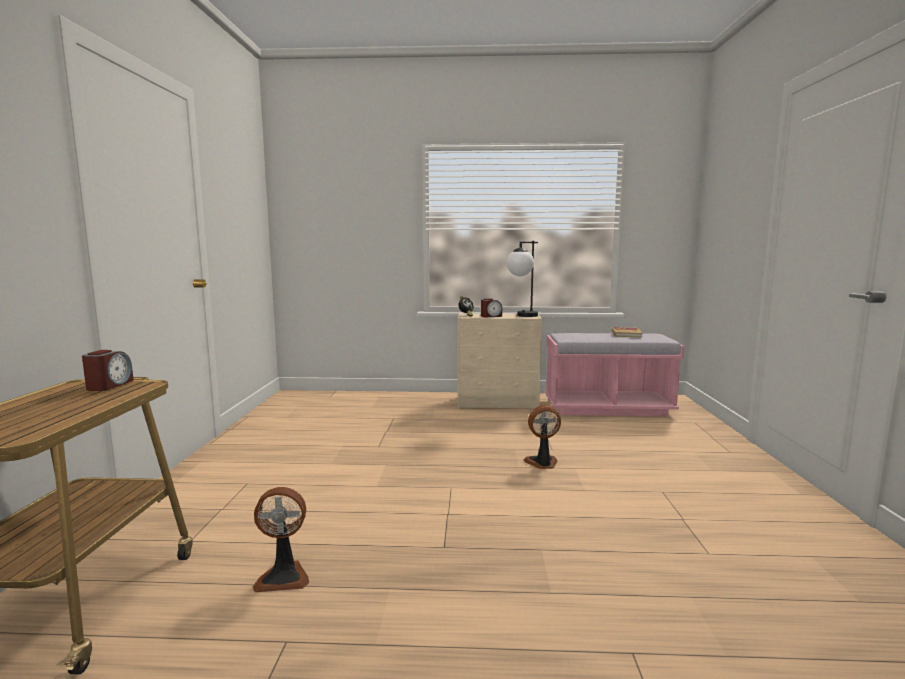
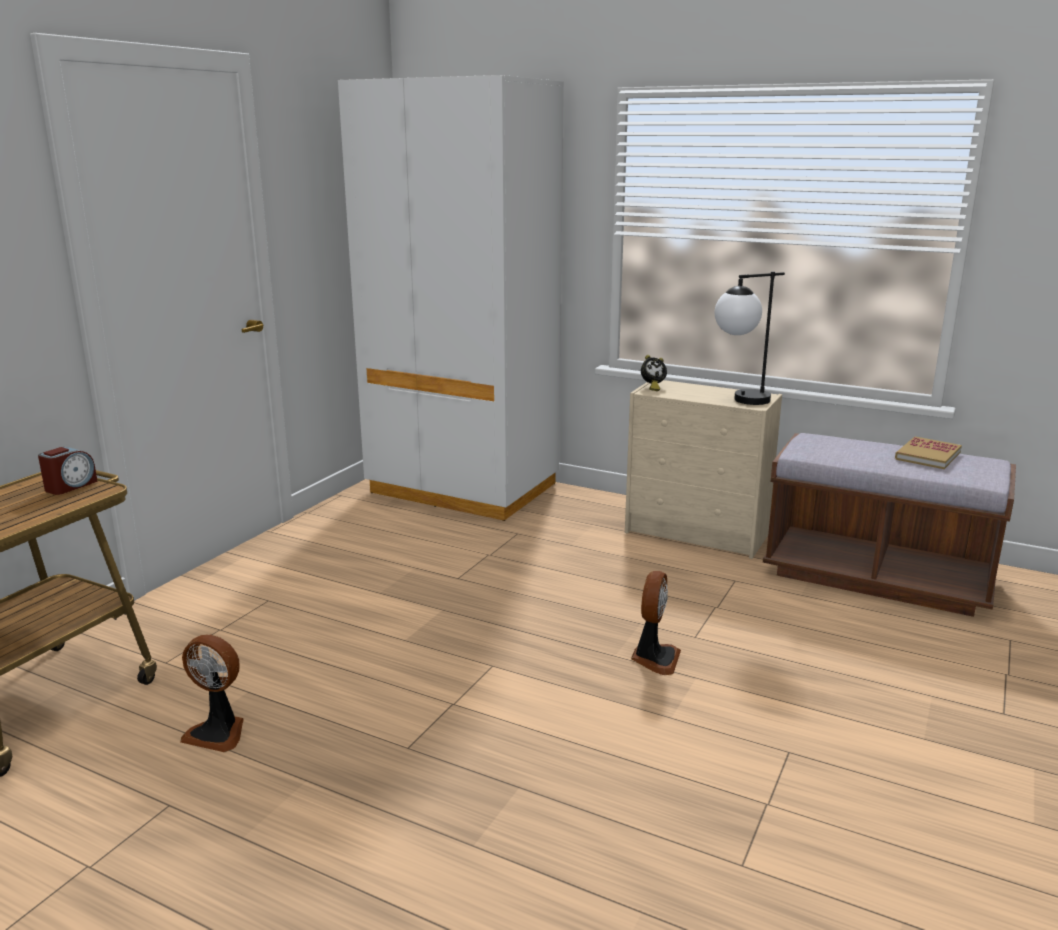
camera: 25 degrees right, 10 degrees up
alarm clock [481,298,502,317] -> none
fan [523,404,561,469] -> fan turned 90 degrees clockwise [631,571,681,675]
pink bench [545,333,684,416] -> brown bench [763,433,1016,617]
none -> white wardrobe [338,75,564,521]

